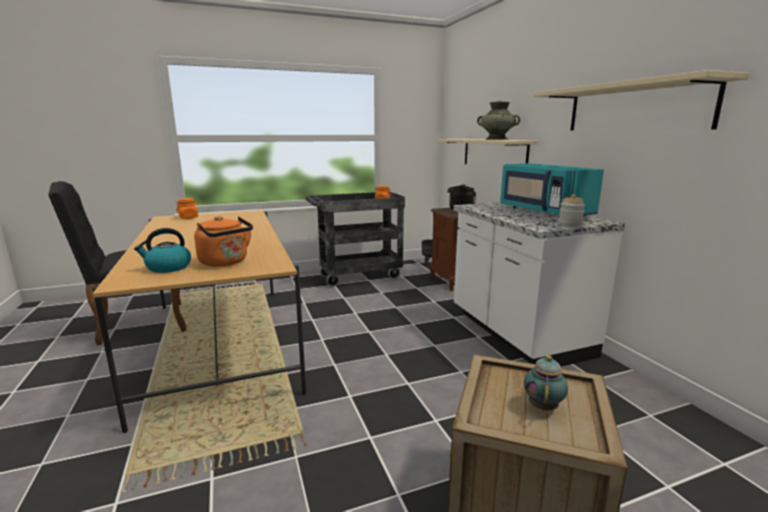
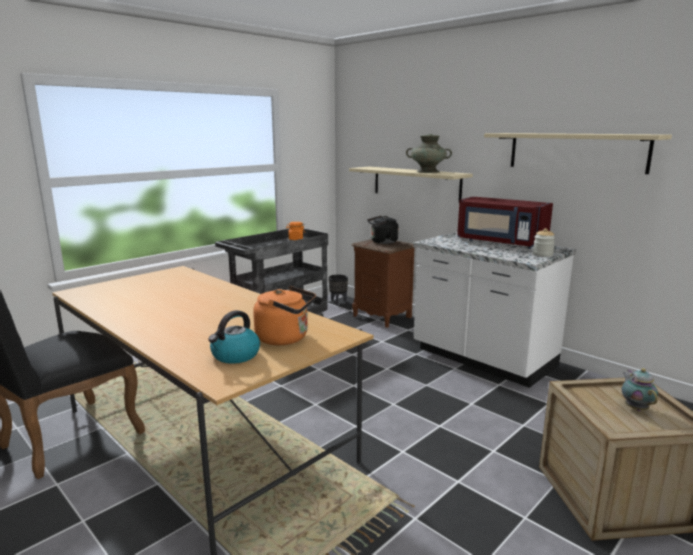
camera: 25 degrees left, 0 degrees up
orange jar [176,198,199,219] -> none
turquoise microwave [500,163,604,217] -> red microwave [457,197,553,249]

